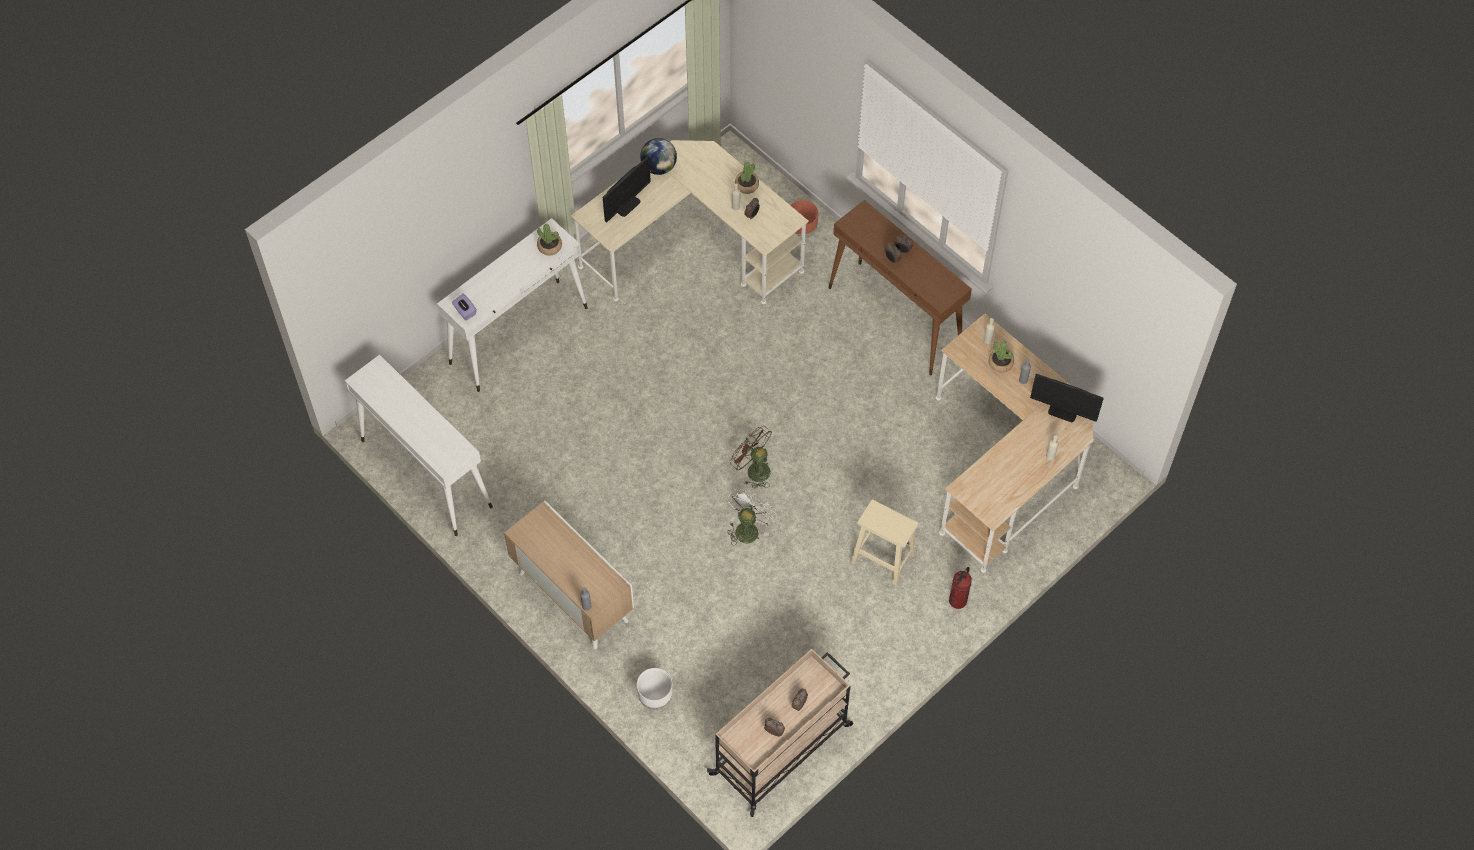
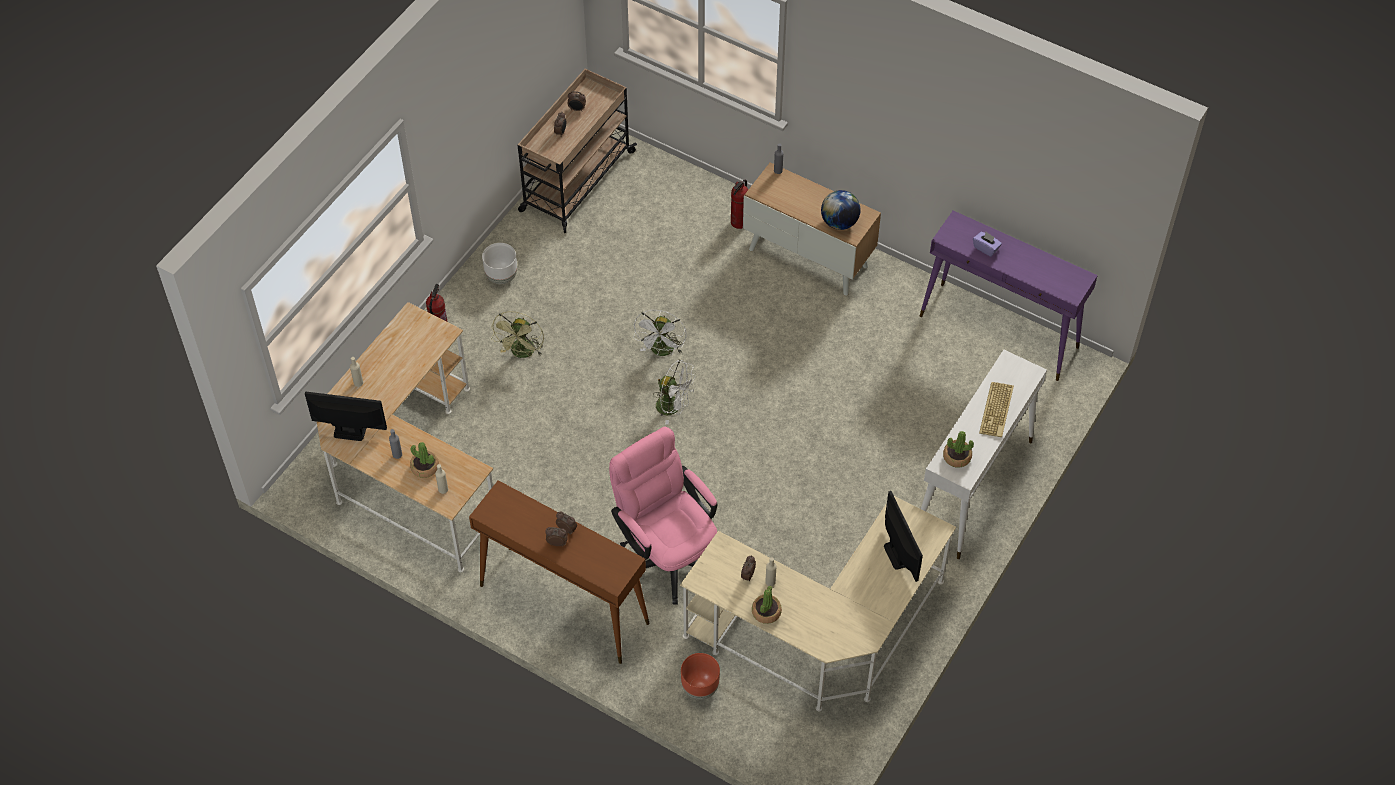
camera: 165 degrees right, 5 degrees down
white console table [345,355,493,536] -> purple console table [920,211,1098,381]
purple tissue box [452,293,477,320] -> purple tissue box moved to [973,232,1002,257]
monitor [603,156,651,223] -> monitor turned 135 degrees clockwise [884,491,923,582]
white planter [637,668,673,710] -> white planter moved to [482,243,517,284]
globe [640,138,677,175] -> globe moved to [821,190,861,230]
brown fan [730,426,772,489] -> white fan [653,360,696,425]
beige stool [851,499,919,586] -> green fan [491,311,544,358]
none -> pink office chair [609,427,717,605]
none -> fire extinguisher [731,180,748,229]
none -> keyboard [979,382,1014,437]

